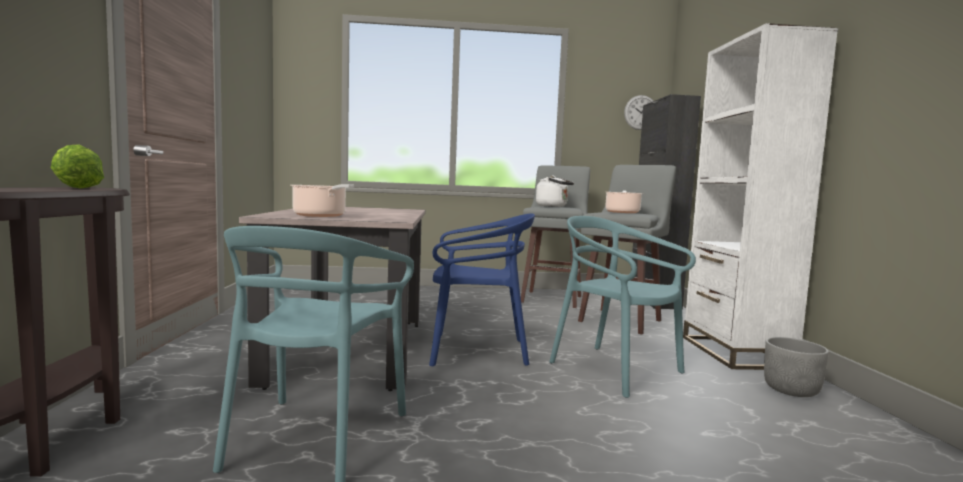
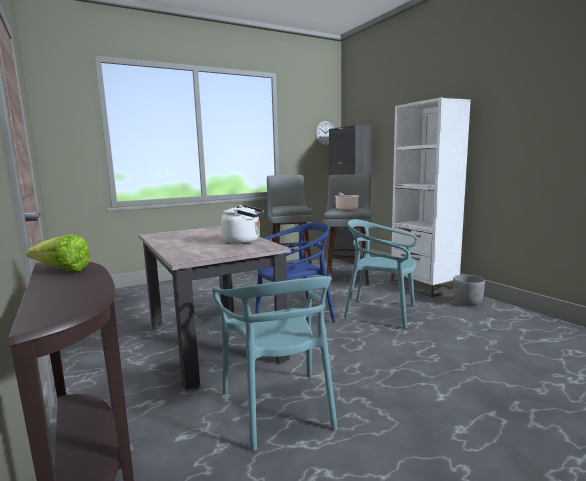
camera: 25 degrees left, 5 degrees up
cooking pot [290,184,354,217] -> none
white kettle [536,176,574,207] -> white kettle moved to [221,205,264,244]

